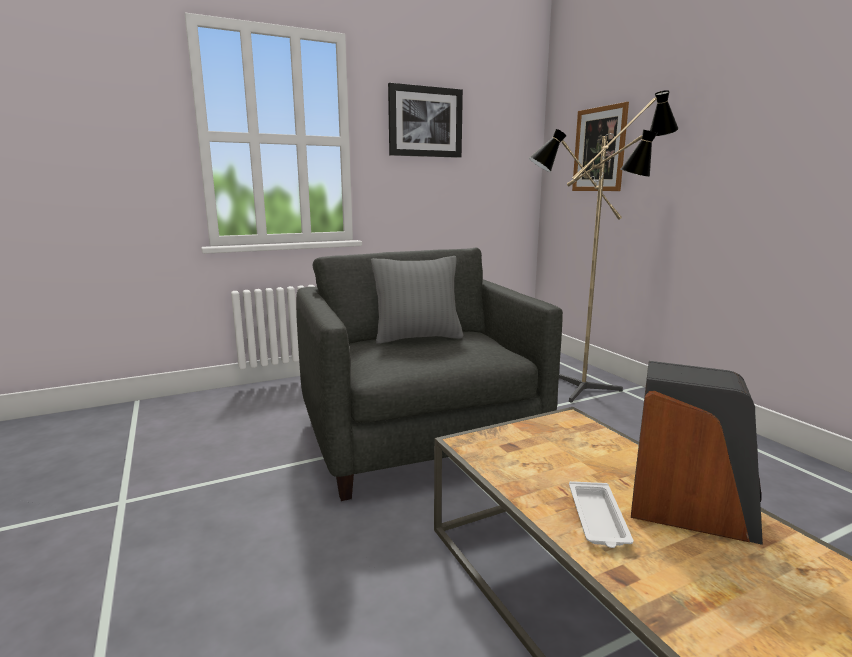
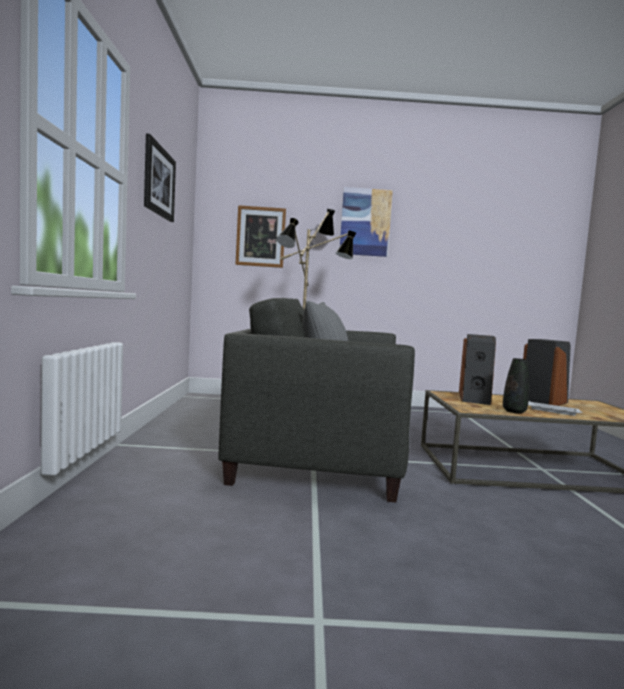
camera: 65 degrees left, 10 degrees down
none -> picture [340,187,393,257]
none -> speaker [459,334,496,405]
none -> black vase [503,358,529,413]

